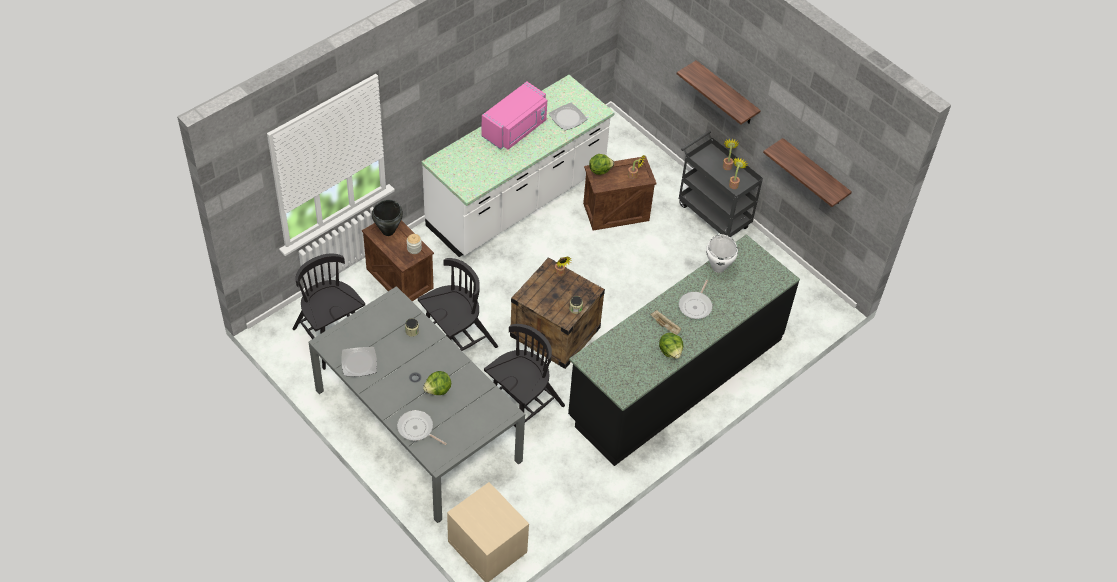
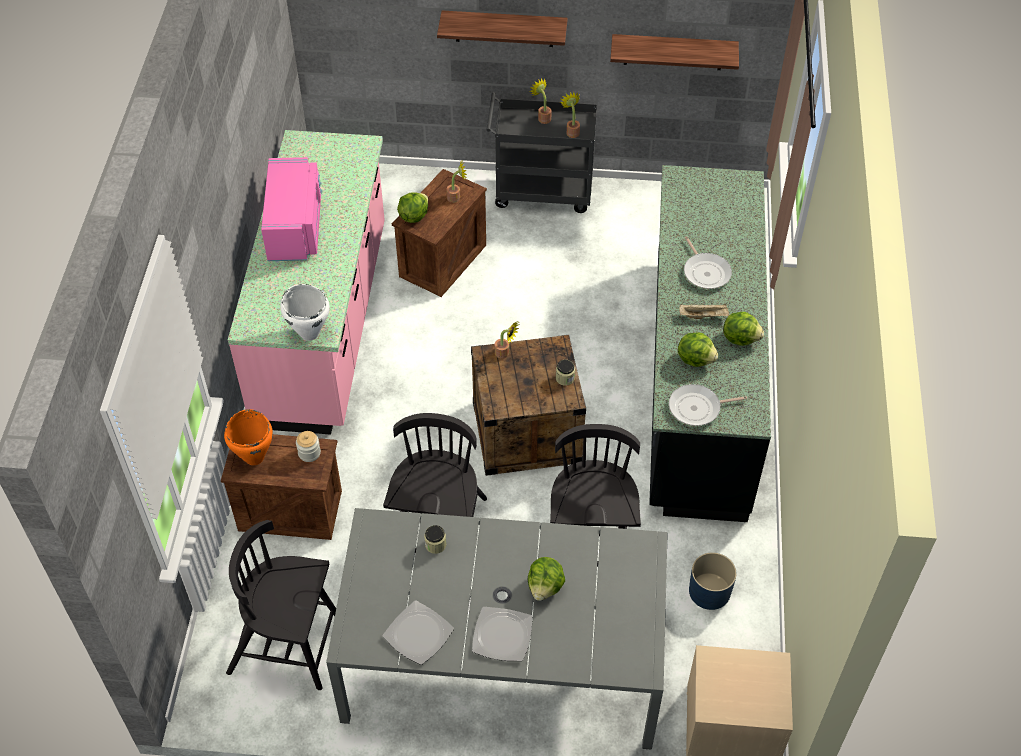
camera: 40 degrees left, 0 degrees up
black cooking pot [372,200,403,236] -> orange cooking pot [224,409,273,465]
frying pan [397,410,447,445] -> frying pan moved to [669,384,747,426]
white counter [422,75,615,257] -> pink counter [228,130,385,435]
plate [549,103,587,130] -> plate moved to [472,607,532,661]
white cooking pot [706,234,738,273] -> white cooking pot moved to [280,284,330,341]
none -> lettuce [678,332,718,367]
none -> blue planter [689,553,737,610]

